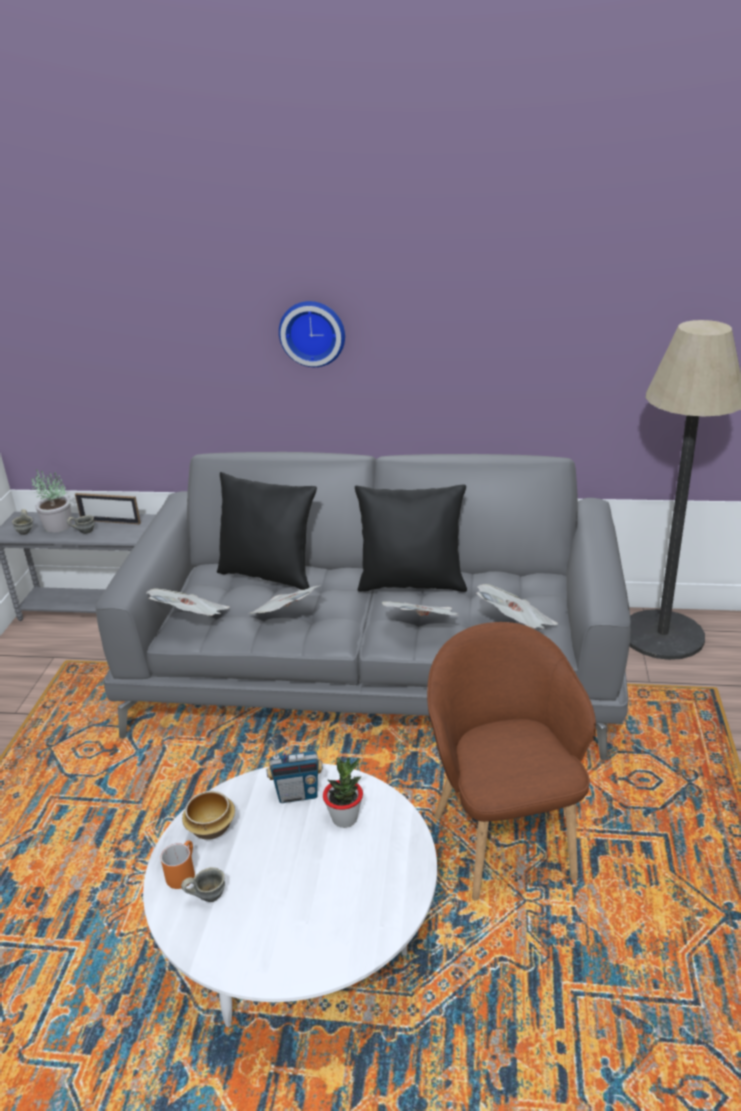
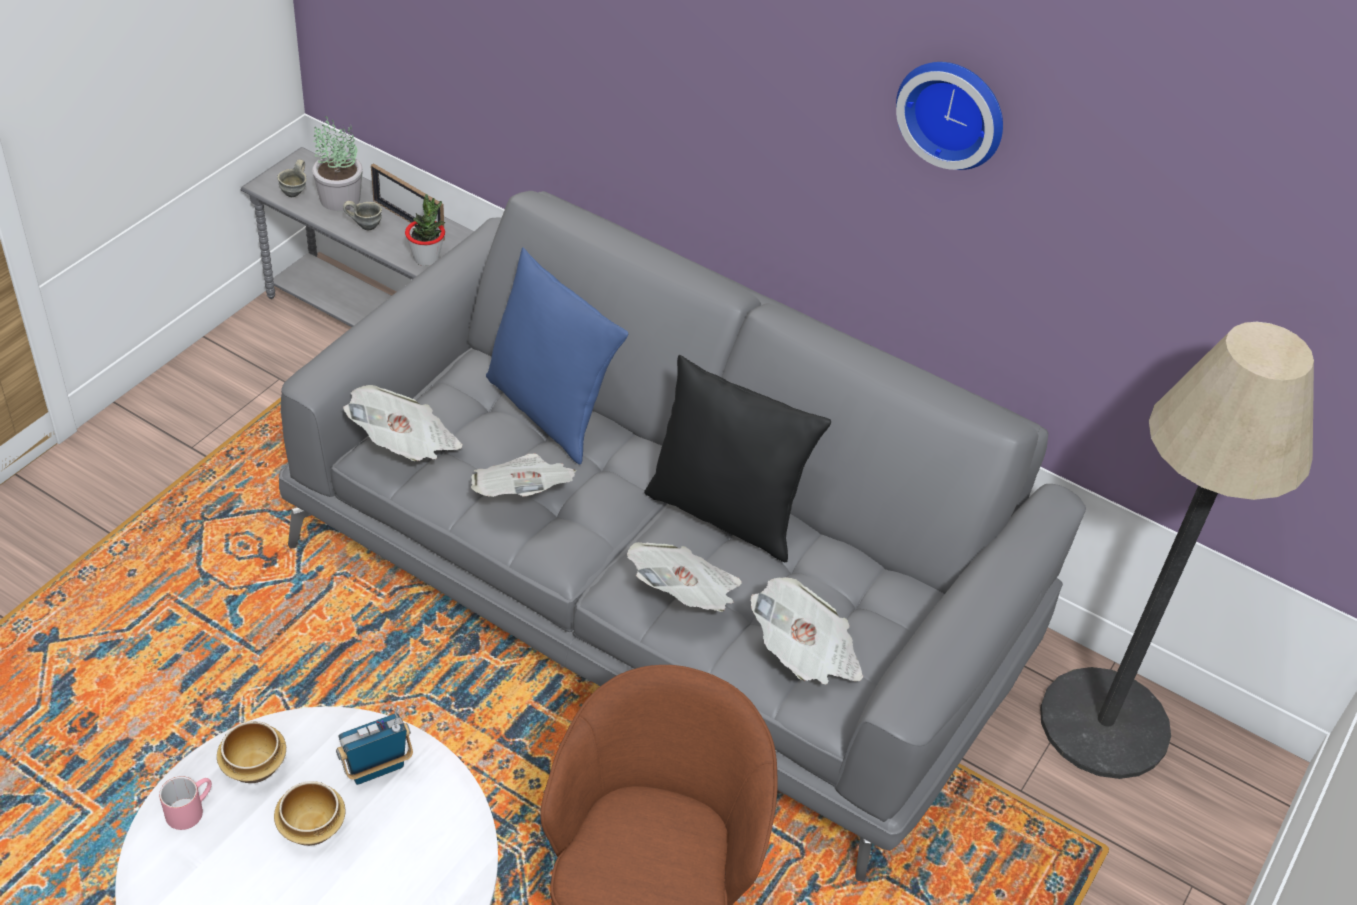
camera: 20 degrees right, 15 degrees up
orange mug [161,840,195,889] -> pink mug [159,776,212,830]
grey mug [181,867,225,902] -> none
black pillow [217,472,317,590] -> blue pillow [486,247,628,465]
radio [266,737,323,803] -> radio turned 135 degrees clockwise [336,705,413,785]
wall clock [279,301,345,367] -> wall clock moved to [896,62,1003,170]
potted plant [323,757,363,828] -> potted plant moved to [405,194,445,266]
none -> bowl [274,781,345,846]

